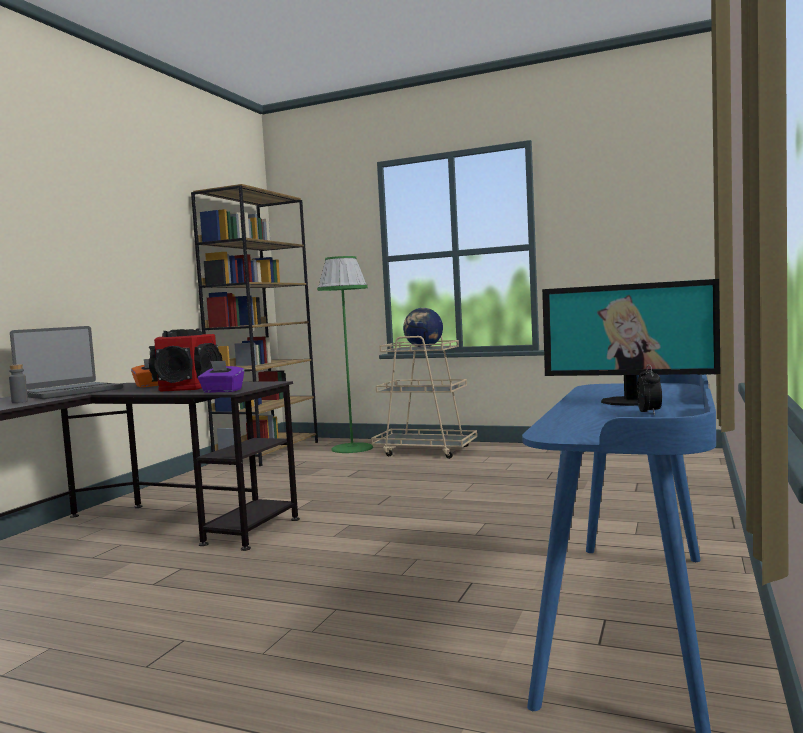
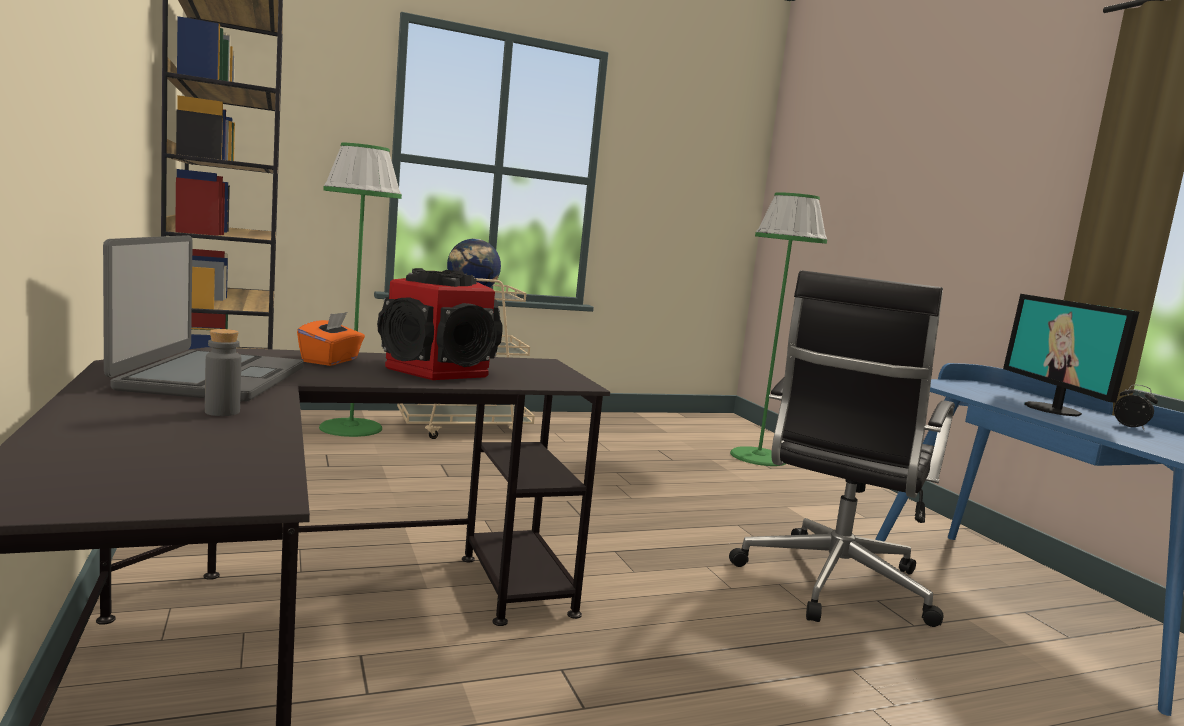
camera: 45 degrees left, 5 degrees up
purple tissue box [198,361,244,393] -> none
monitor [542,279,720,406] -> monitor turned 105 degrees clockwise [1003,294,1139,416]
none -> black office chair [729,270,955,627]
none -> green floor lamp [730,192,827,466]

